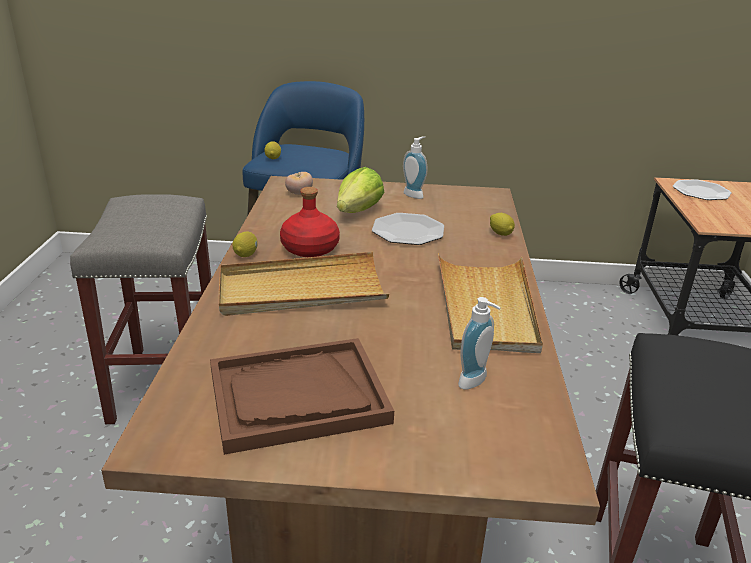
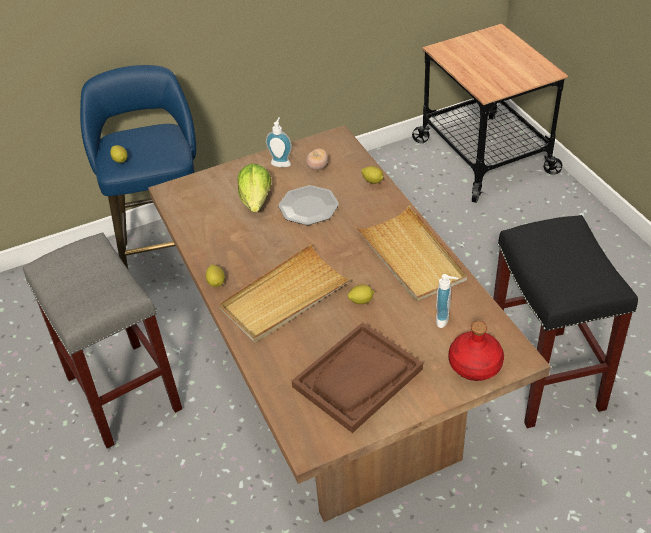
camera: 25 degrees left, 15 degrees up
red bottle [280,187,340,257] -> red bottle moved to [449,321,504,381]
tomato [285,172,313,195] -> tomato moved to [306,148,328,170]
plate [673,179,732,200] -> none
none -> lemon [347,284,374,304]

